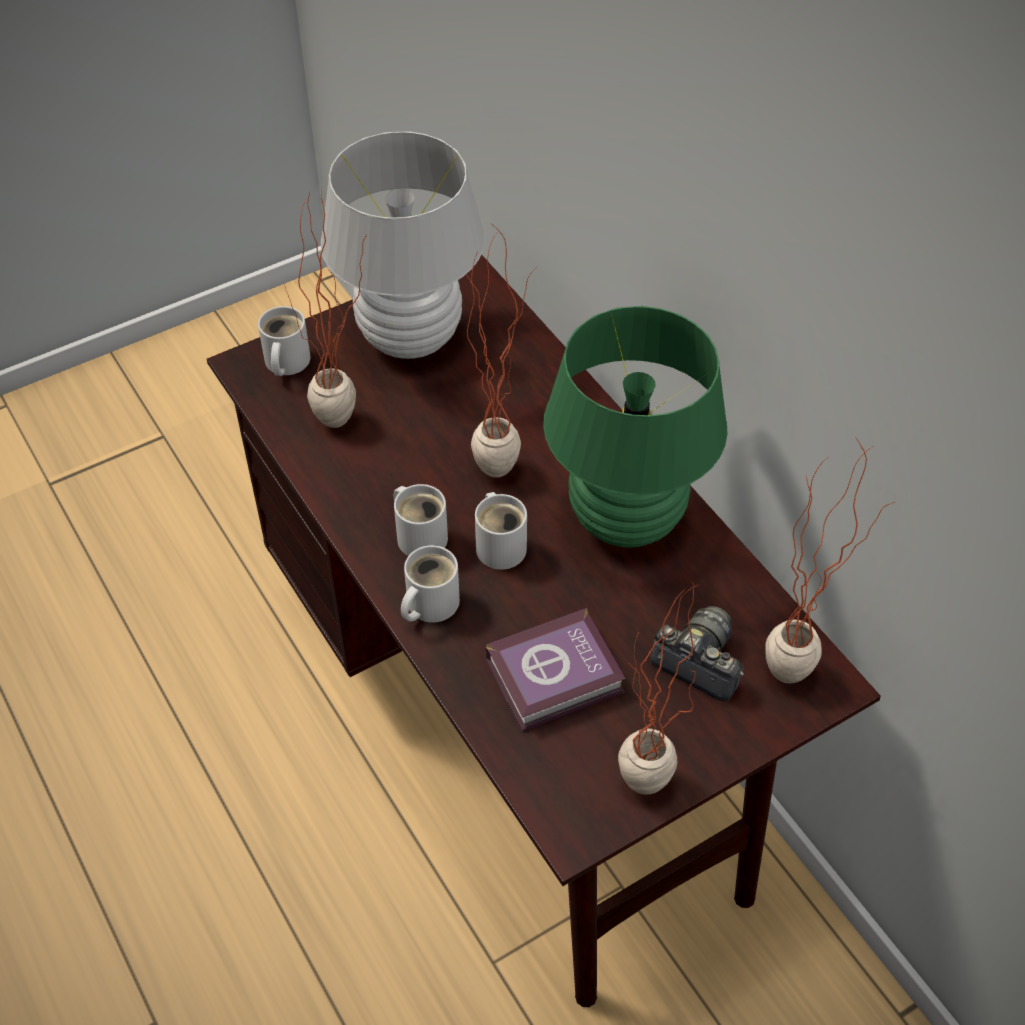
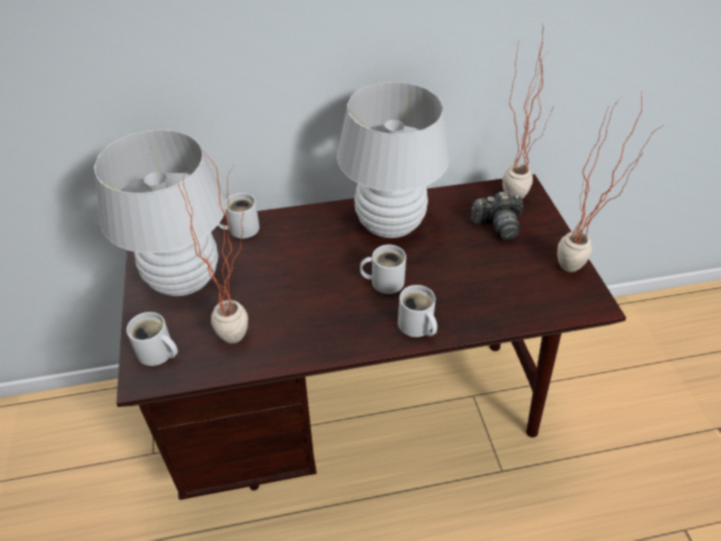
camera: 70 degrees left, 5 degrees down
white mug [394,484,448,556] -> white mug moved to [218,193,260,239]
potted plant [466,224,537,478] -> none
book [485,608,626,732] -> none
green table lamp [543,306,727,548] -> white table lamp [337,82,449,238]
camera [650,606,744,702] -> camera turned 150 degrees counterclockwise [470,191,523,240]

